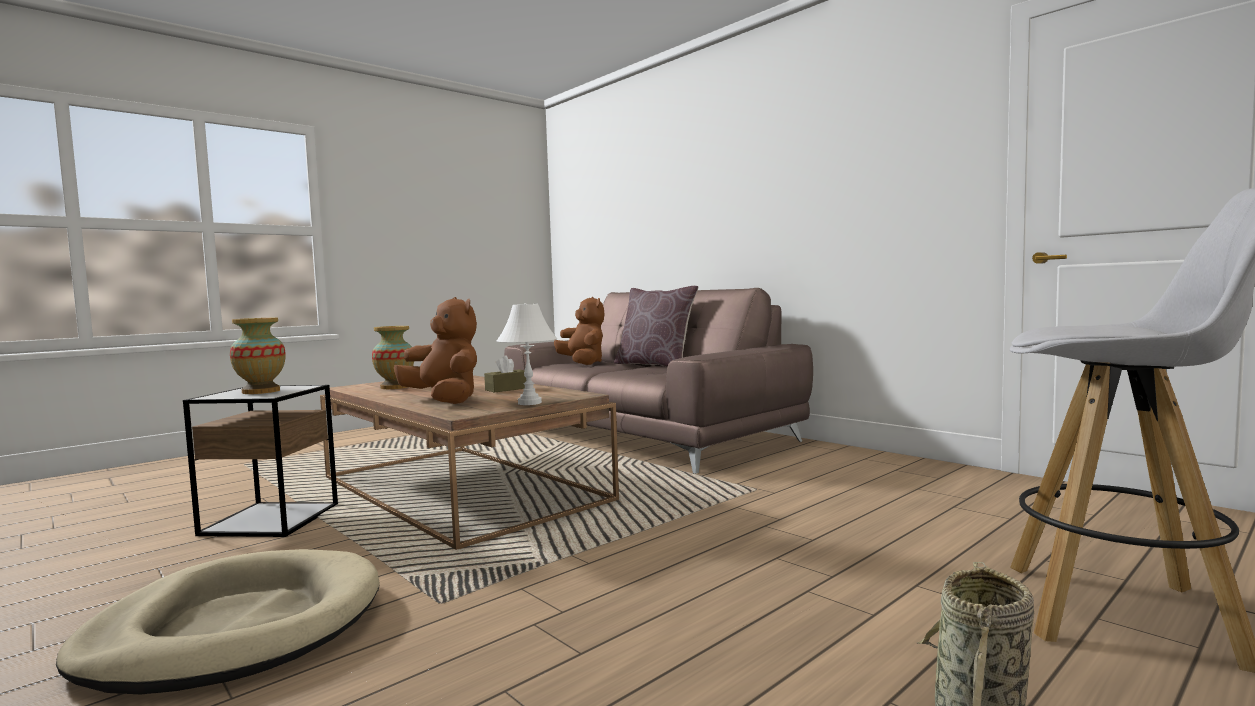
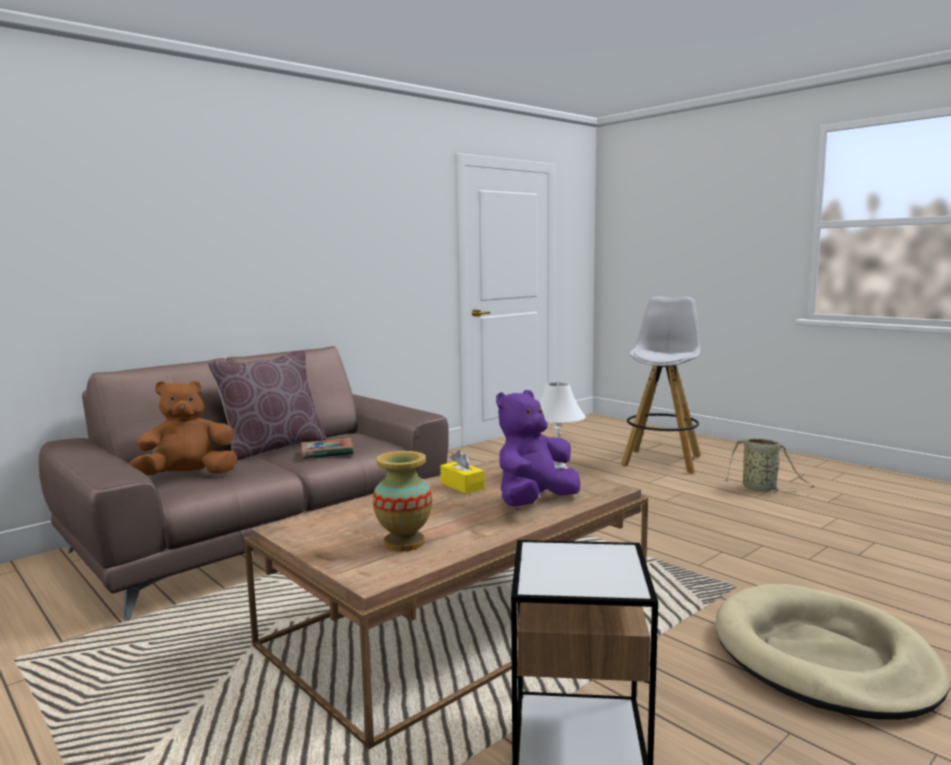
camera: 90 degrees left, 5 degrees up
vase [230,317,286,394] -> none
brown plush toy [394,297,477,404] -> purple plush toy [496,390,581,507]
brown tissue box [484,355,527,393] -> yellow tissue box [440,450,485,494]
none -> book [301,438,353,459]

